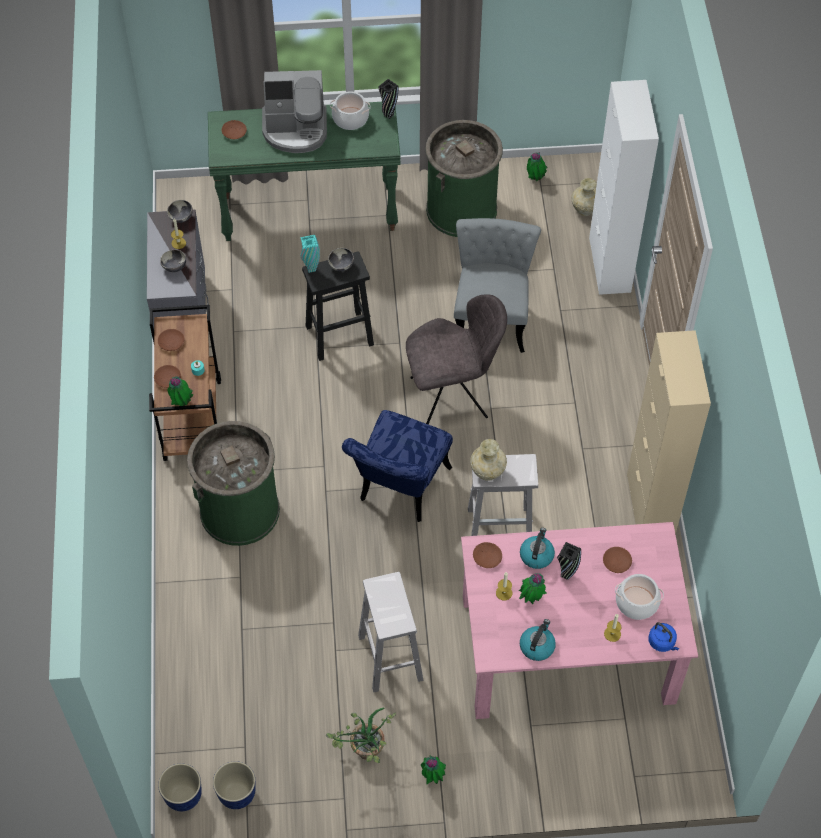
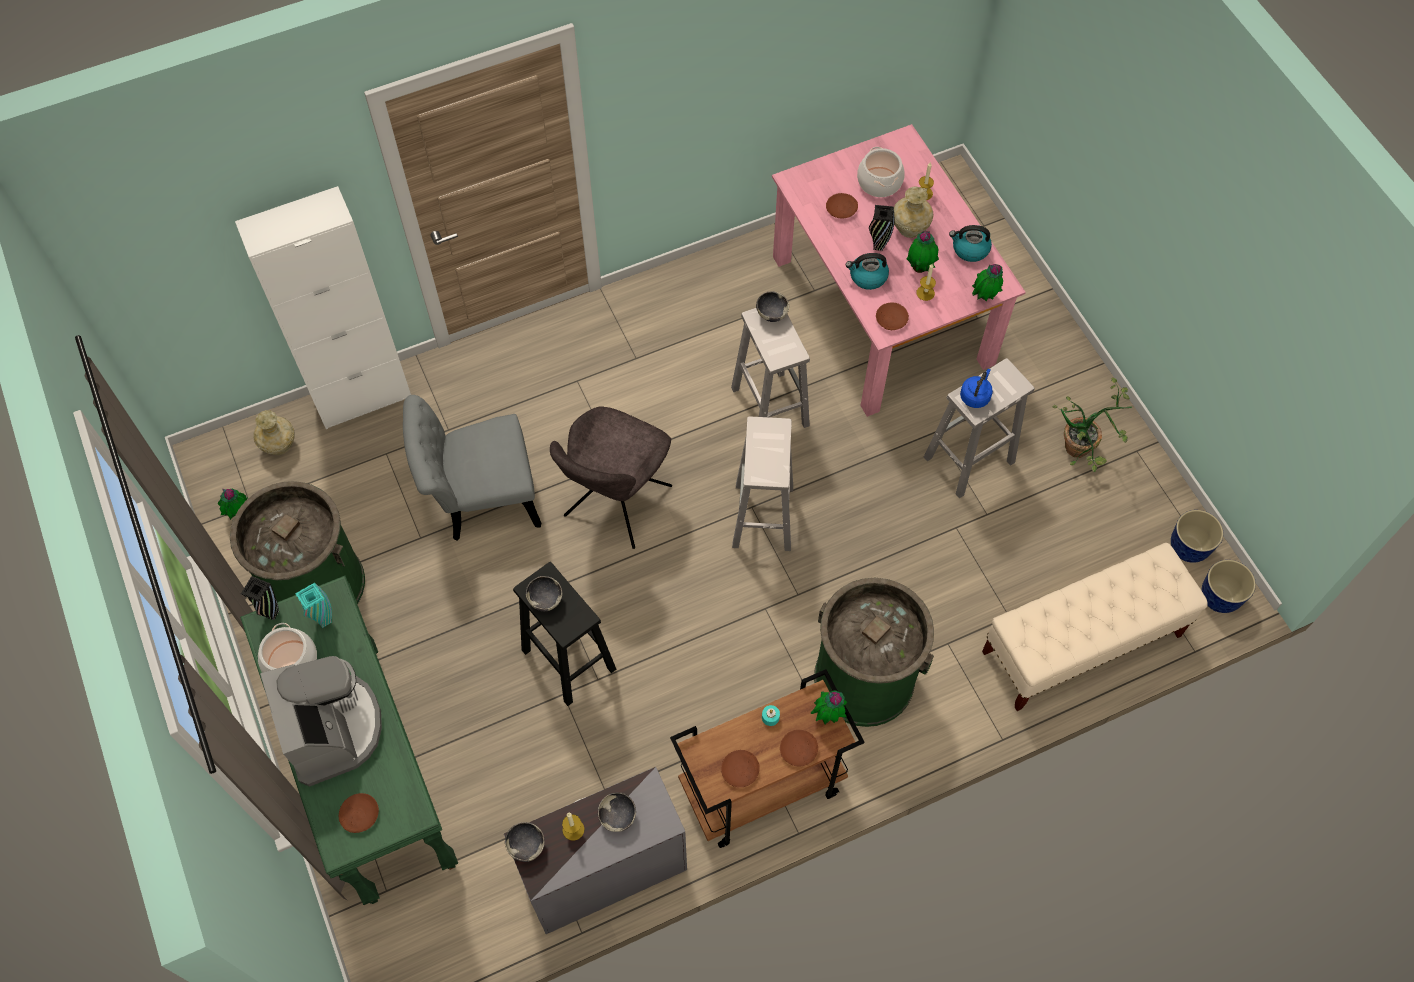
camera: 110 degrees left, 5 degrees up
turquoise vase [300,235,320,273] -> turquoise vase moved to [295,583,332,628]
blue chair [342,410,453,522] -> white stool [732,417,793,551]
grey chair [406,294,507,424] -> grey chair turned 120 degrees counterclockwise [550,406,672,549]
potted plant [421,755,446,784] -> potted plant moved to [972,264,1003,302]
beige vase [470,439,507,481] -> beige vase moved to [894,187,933,238]
beige cabinet [627,330,711,534] -> none
blue kettle [648,622,679,652] -> blue kettle moved to [960,369,993,408]
none -> bowl [756,291,789,322]
none -> beige bench [982,543,1208,711]

